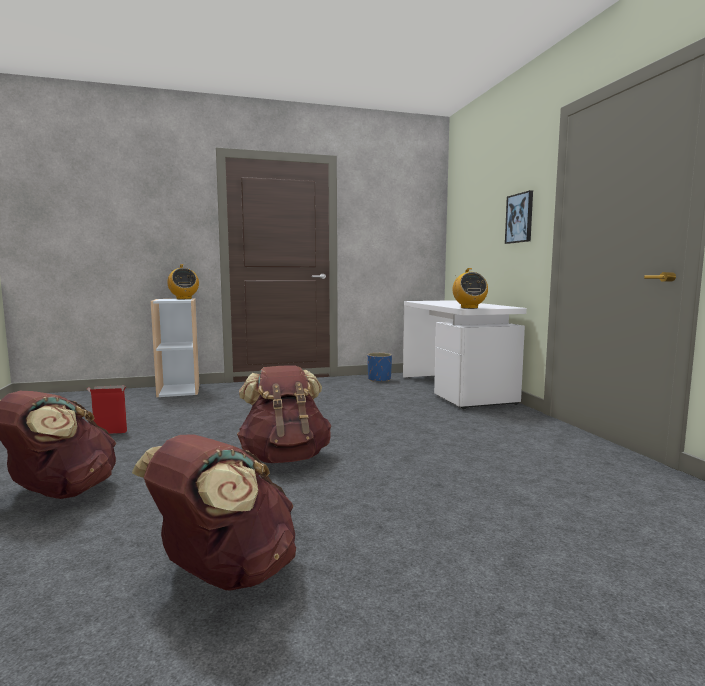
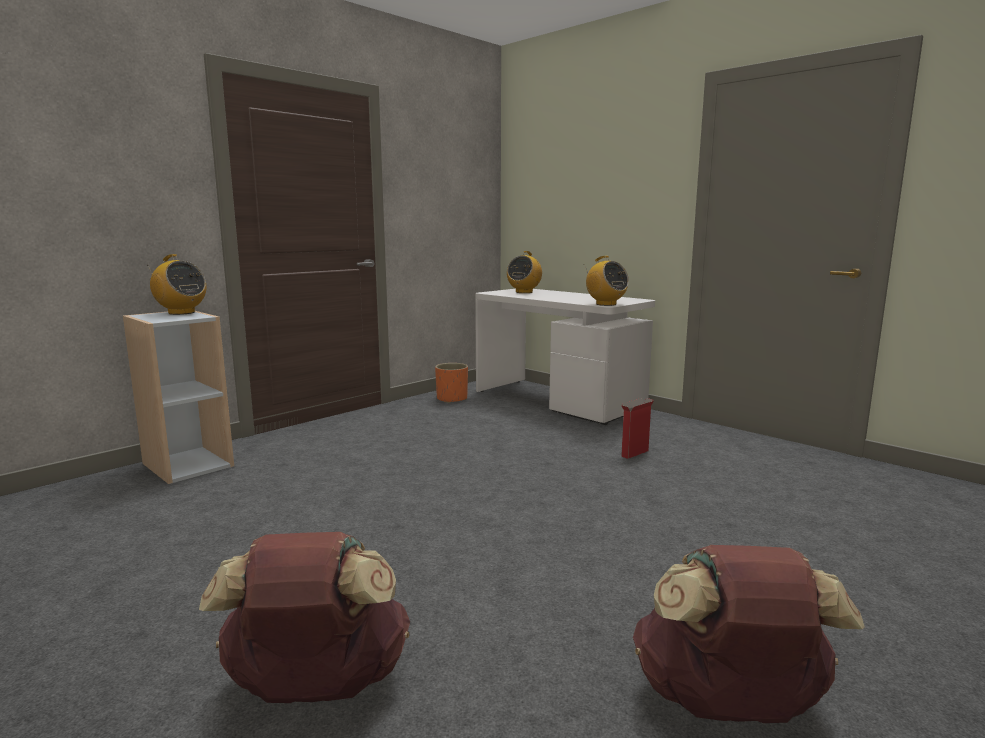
camera: 30 degrees left, 5 degrees up
cardboard box [87,385,127,434] -> cardboard box moved to [621,398,654,459]
brown backpack [237,365,331,463] -> none
blue planter [367,353,392,382] -> orange planter [435,363,468,403]
picture [505,190,533,244] -> none
none -> radio [507,251,542,293]

